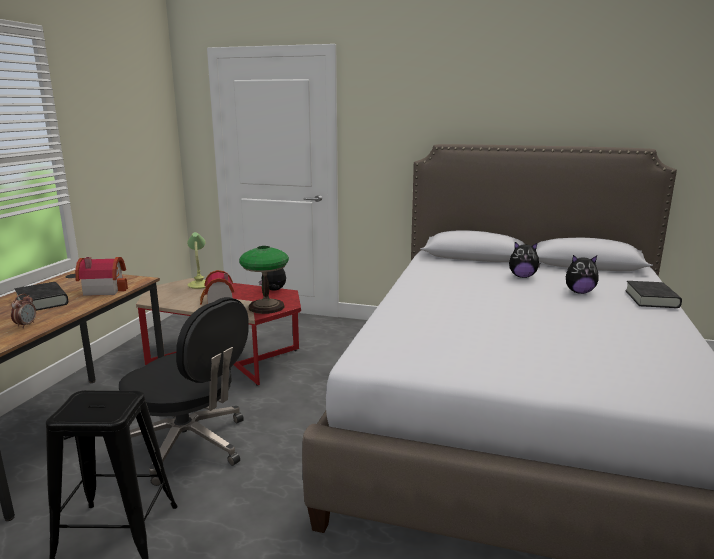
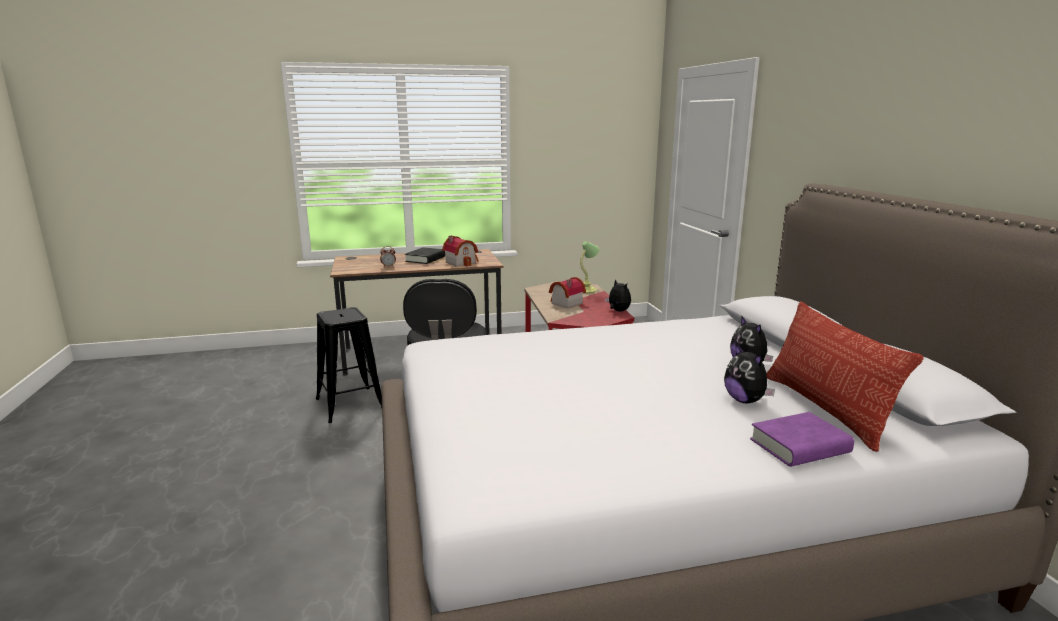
camera: 60 degrees right, 0 degrees up
table lamp [239,246,289,314] -> none
black book [625,281,682,308] -> purple book [750,412,854,467]
none -> pillow [767,301,924,452]

